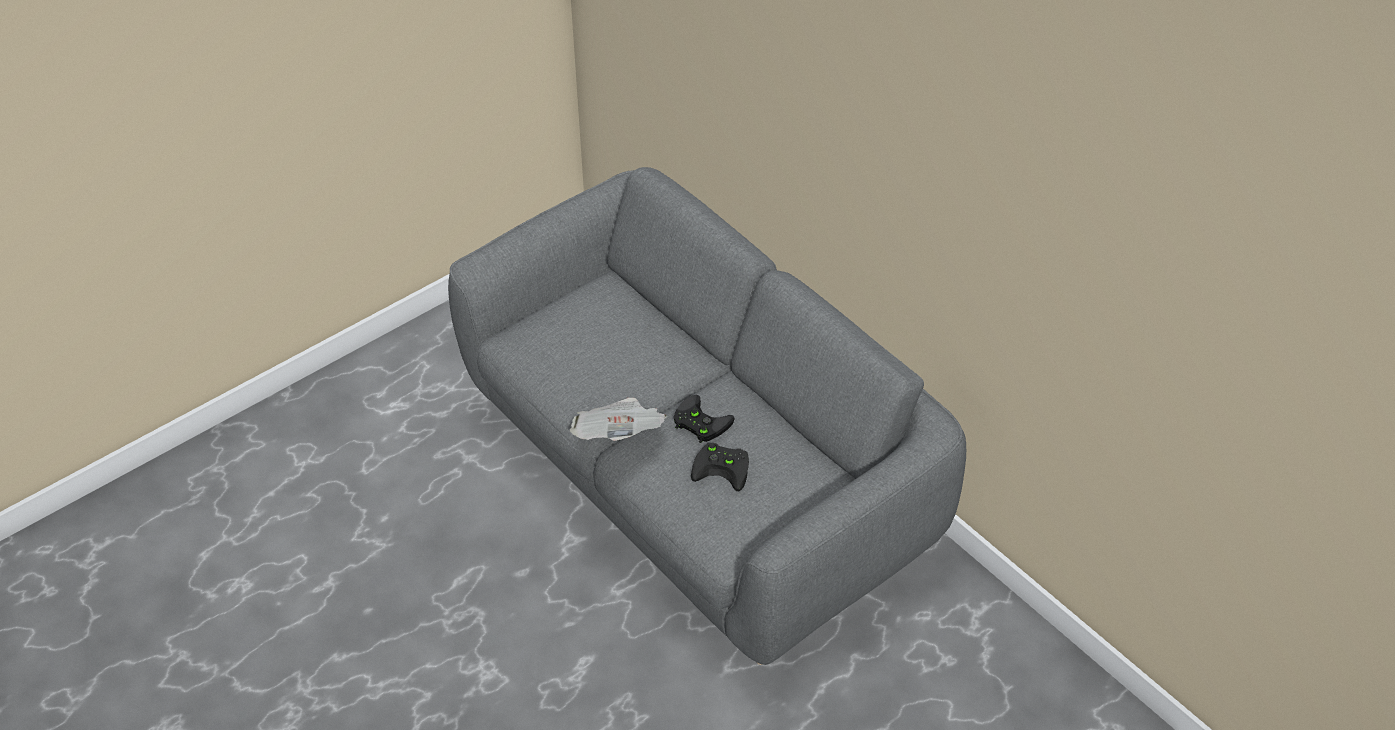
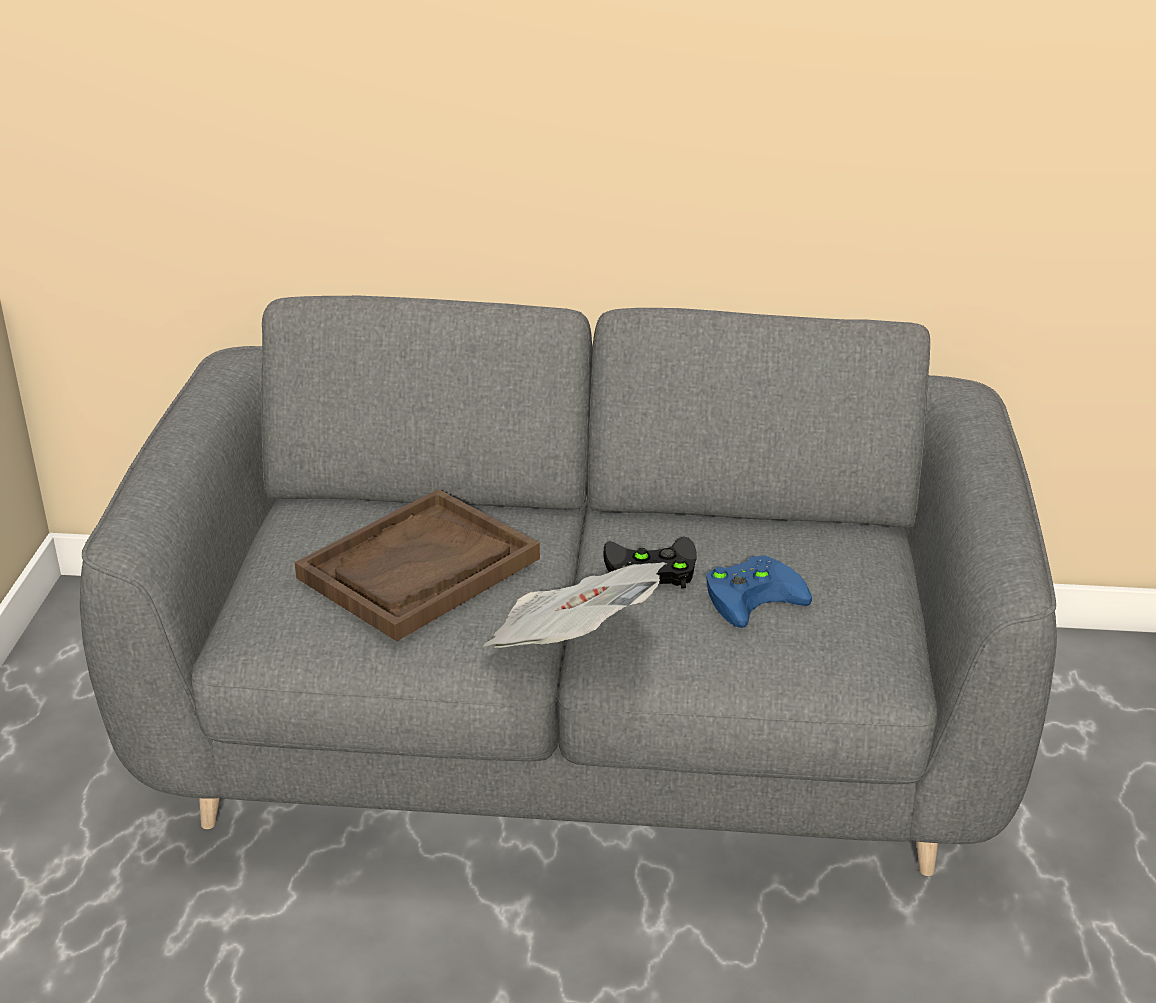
camera: 45 degrees left, 15 degrees down
black game controller [691,443,749,491] -> blue game controller [706,555,812,628]
none -> brown tray [295,489,540,641]

